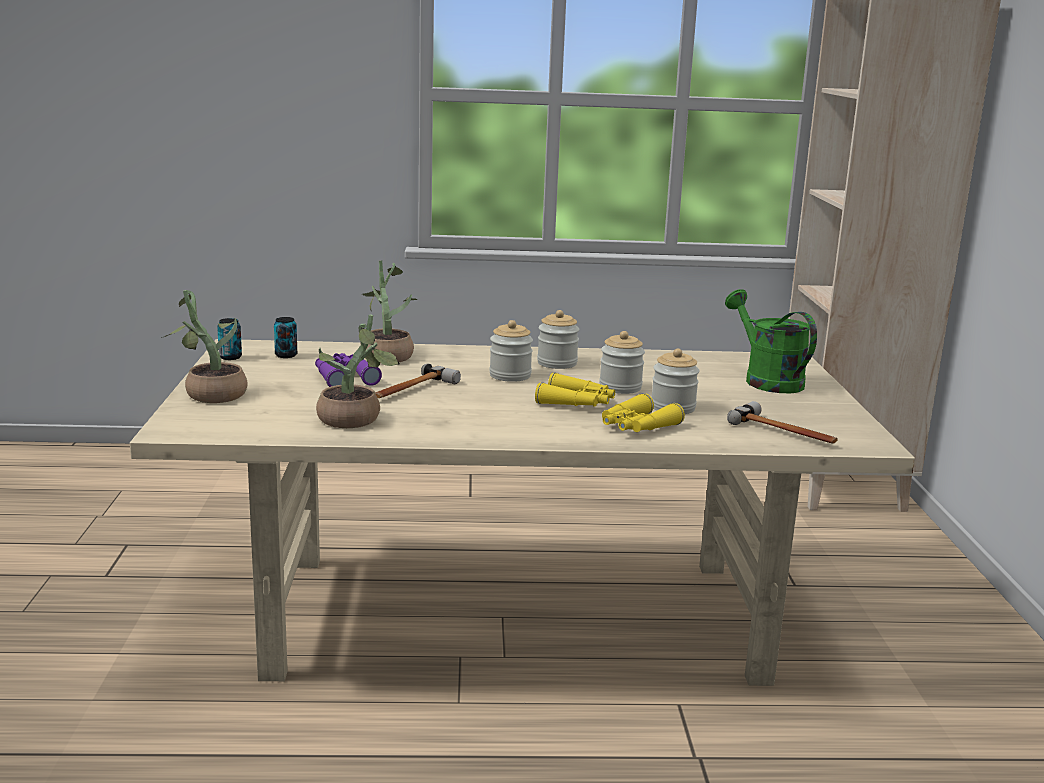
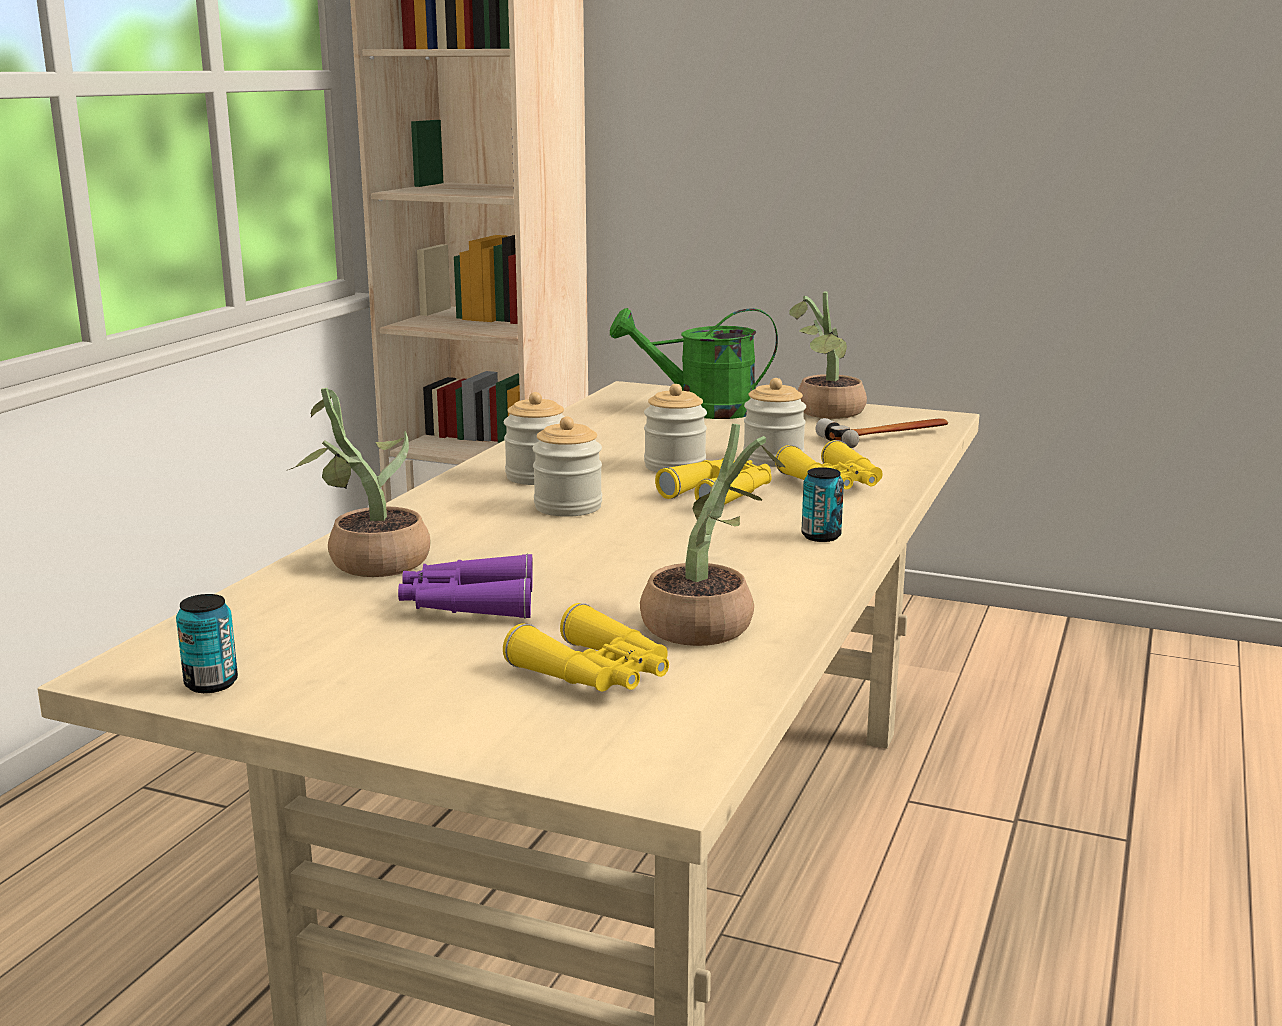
camera: 65 degrees left, 0 degrees up
potted plant [161,290,248,403] -> potted plant moved to [789,291,867,419]
can [274,317,297,358] -> can moved to [801,467,844,542]
hammer [375,364,461,398] -> none
none -> yellow binoculars [503,603,669,691]

